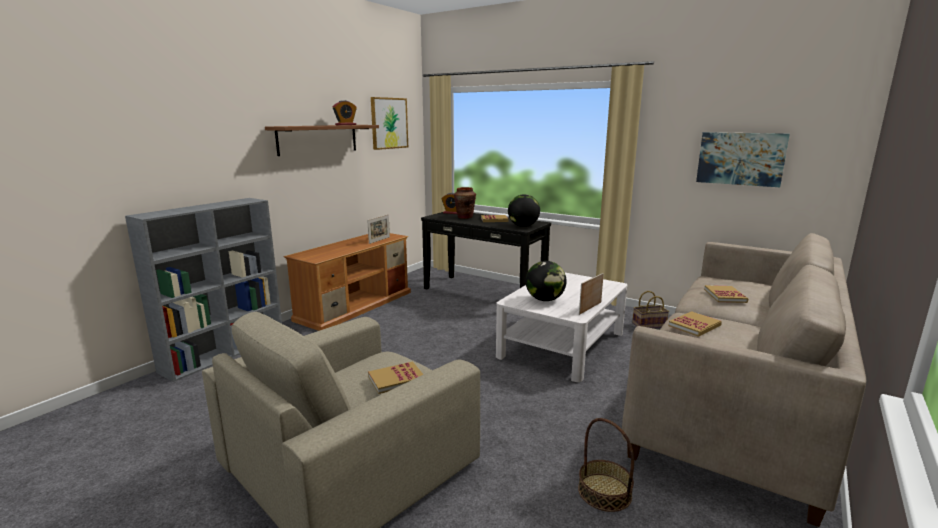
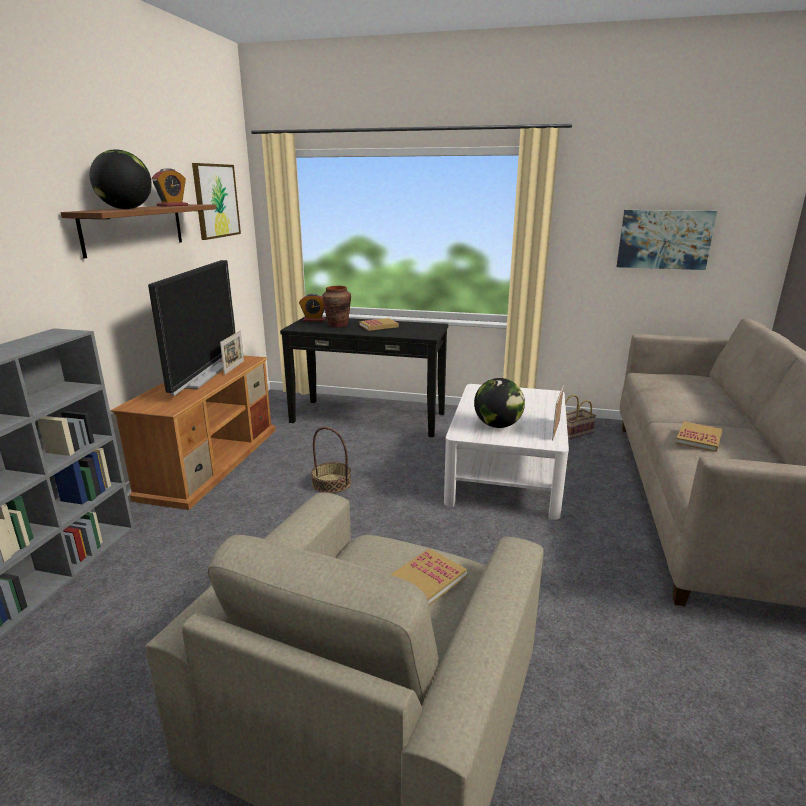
camera: 20 degrees left, 5 degrees up
globe [508,194,540,227] -> globe moved to [89,149,152,209]
basket [578,418,634,512] -> basket moved to [311,427,351,493]
book [704,285,748,303] -> none
none -> television [148,260,236,395]

